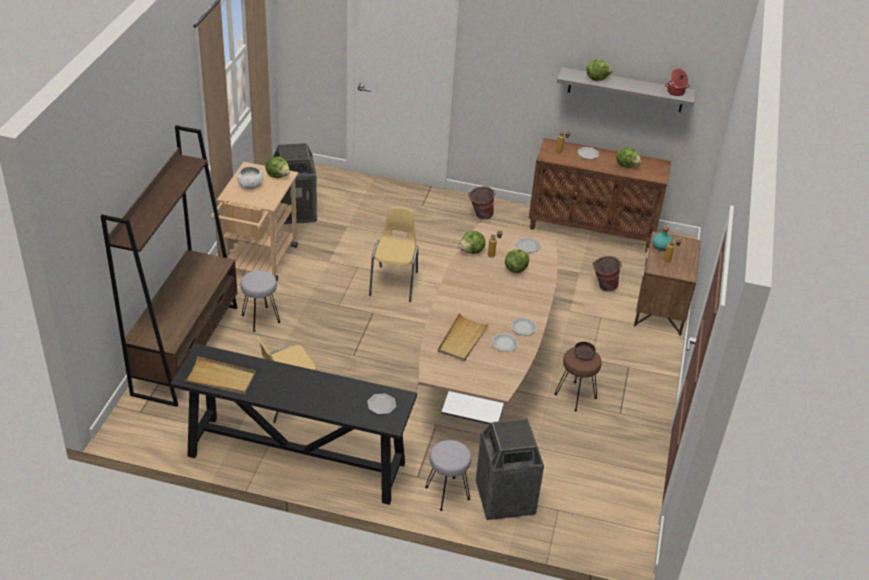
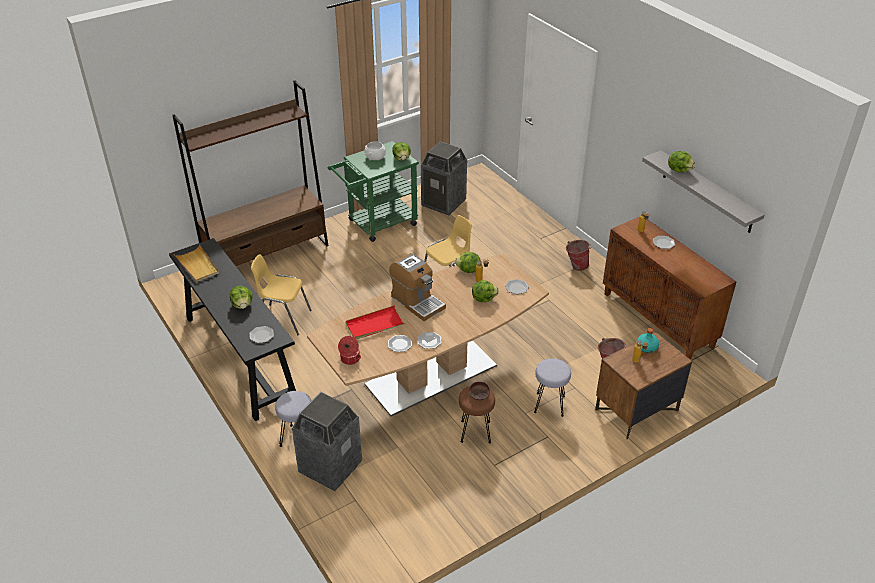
camera: 45 degrees right, 0 degrees up
beige cart [211,162,298,281] -> green cart [328,141,419,242]
grey stool [241,270,280,332] -> grey stool moved to [534,358,571,417]
beige tray [438,313,489,361] -> red tray [346,305,405,340]
lettuce [617,147,642,168] -> lettuce moved to [230,286,253,309]
cooking pot [665,69,690,96] -> cooking pot moved to [338,336,361,365]
none -> coffee machine [389,253,446,321]

